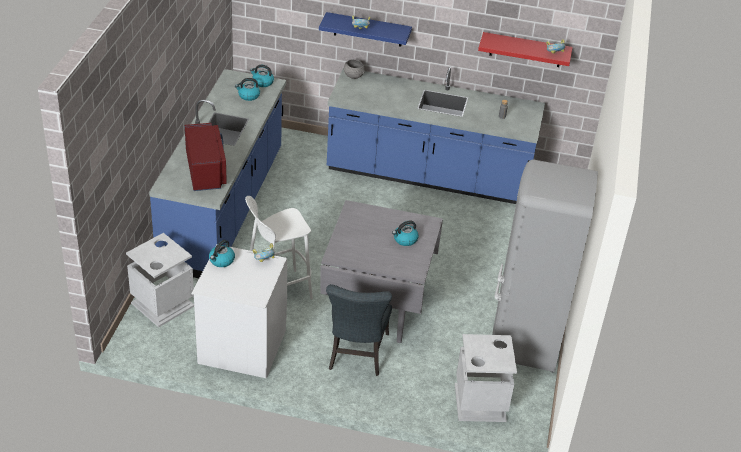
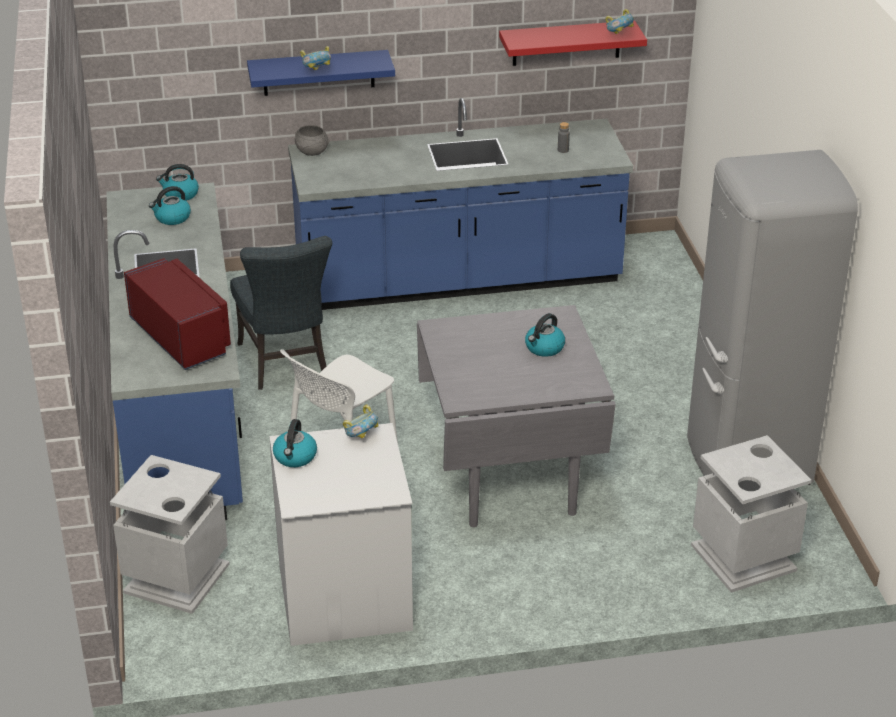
camera: 20 degrees left, 5 degrees down
grey chair [326,284,392,376] -> grey chair moved to [230,236,332,390]

